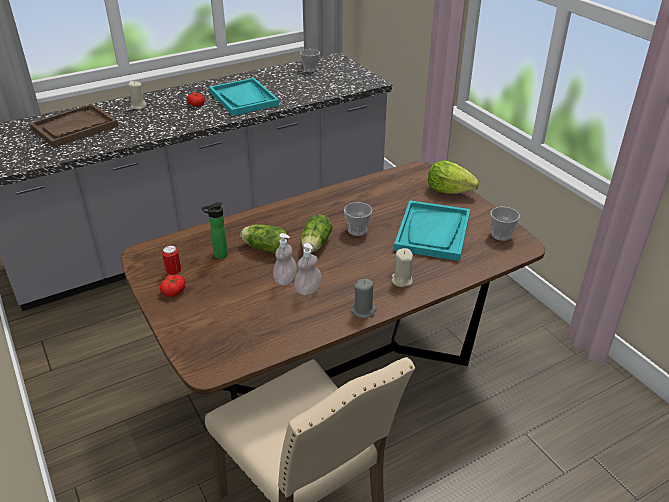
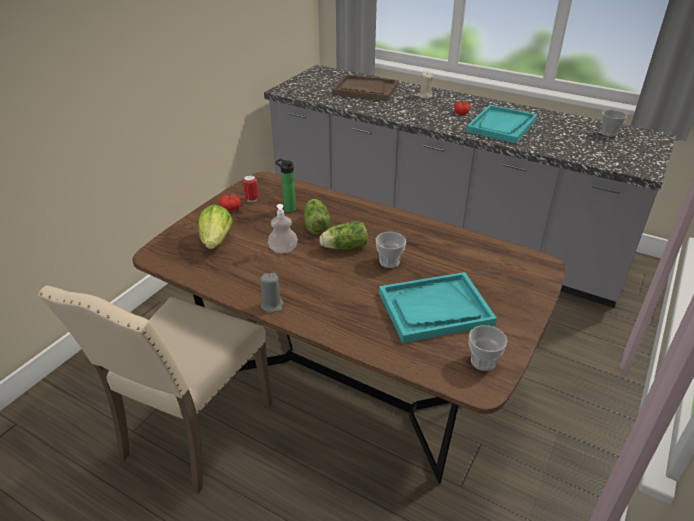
camera: 60 degrees right, 0 degrees up
soap dispenser [294,243,322,295] -> none
beige candle [392,248,413,287] -> none
lettuce [428,160,479,194] -> lettuce moved to [199,204,233,249]

